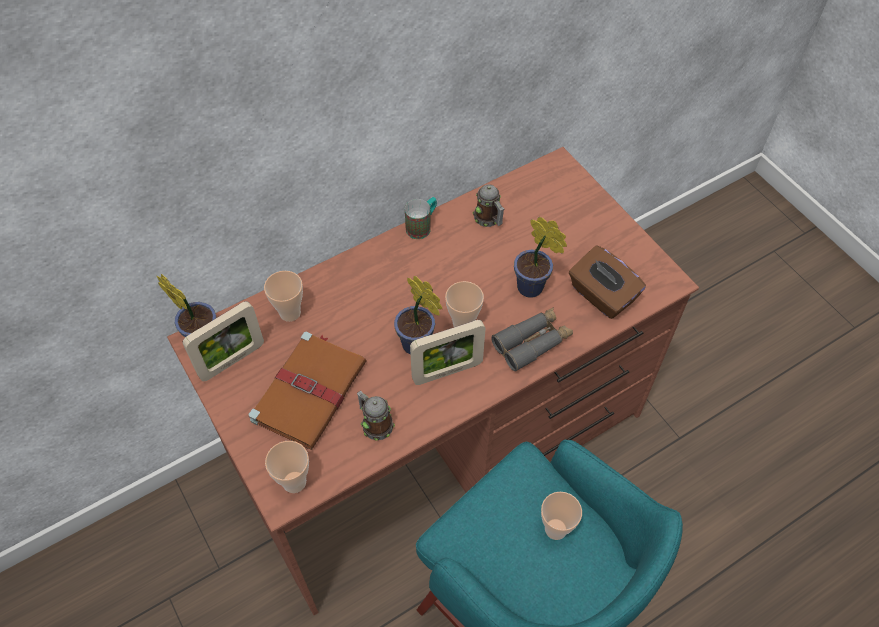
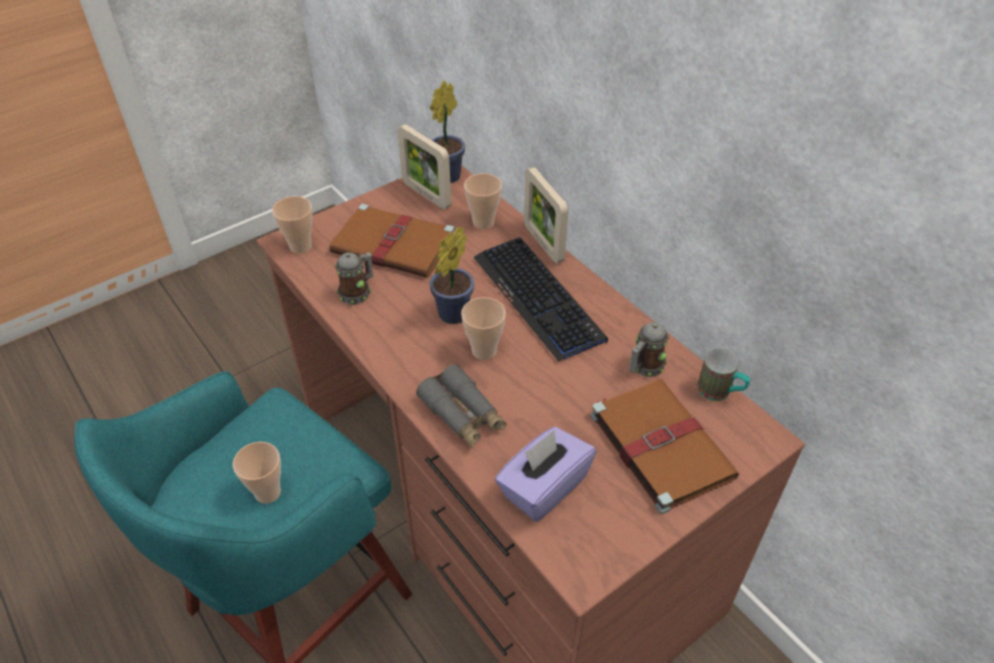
camera: 85 degrees right, 10 degrees down
mug [405,197,437,239] -> mug moved to [697,349,750,401]
picture frame [410,320,486,385] -> picture frame moved to [524,167,568,263]
potted plant [514,216,567,298] -> none
brown tissue box [569,245,646,319] -> purple tissue box [495,427,596,522]
none -> keyboard [473,237,608,362]
none -> brown book [590,379,739,514]

